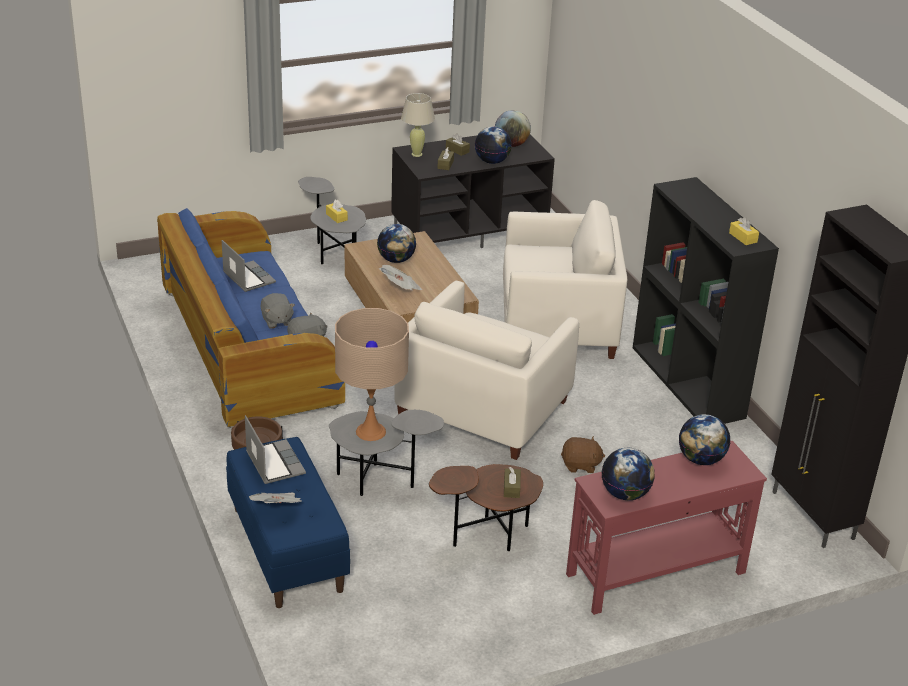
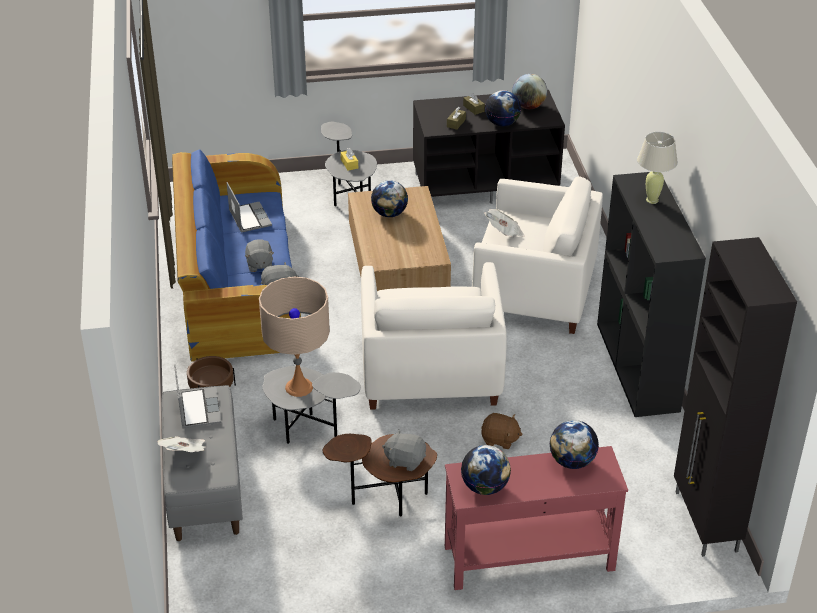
camera: 15 degrees right, 5 degrees up
blue bench [226,437,350,608] -> grey bench [161,385,243,541]
newspaper [379,265,423,291] -> newspaper moved to [484,209,525,237]
white armchair [395,281,579,460] -> white armchair turned 45 degrees counterclockwise [361,262,507,410]
beige table lamp [401,93,435,157] -> beige table lamp moved to [637,132,678,204]
brown tissue box [504,467,521,498] -> grey plush toy [382,430,426,471]
yellow tissue box [729,217,759,245] -> none

